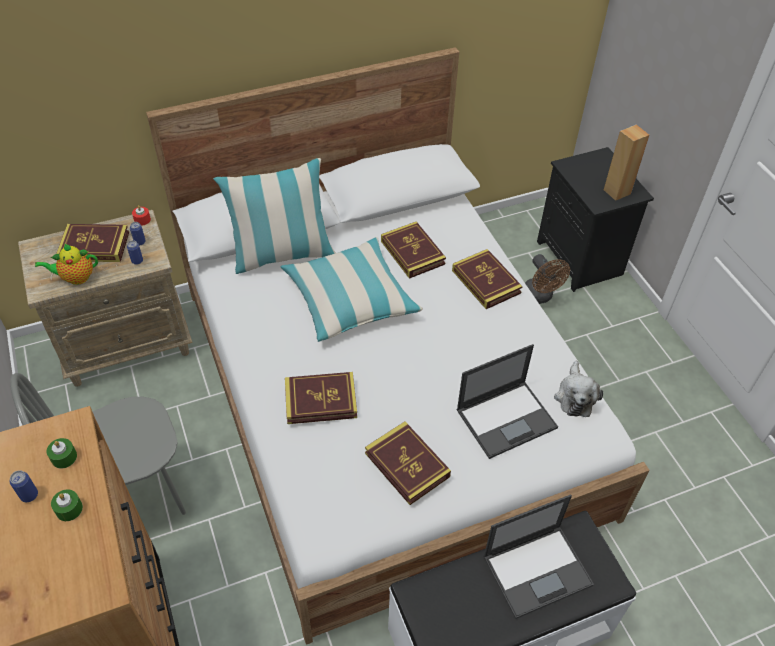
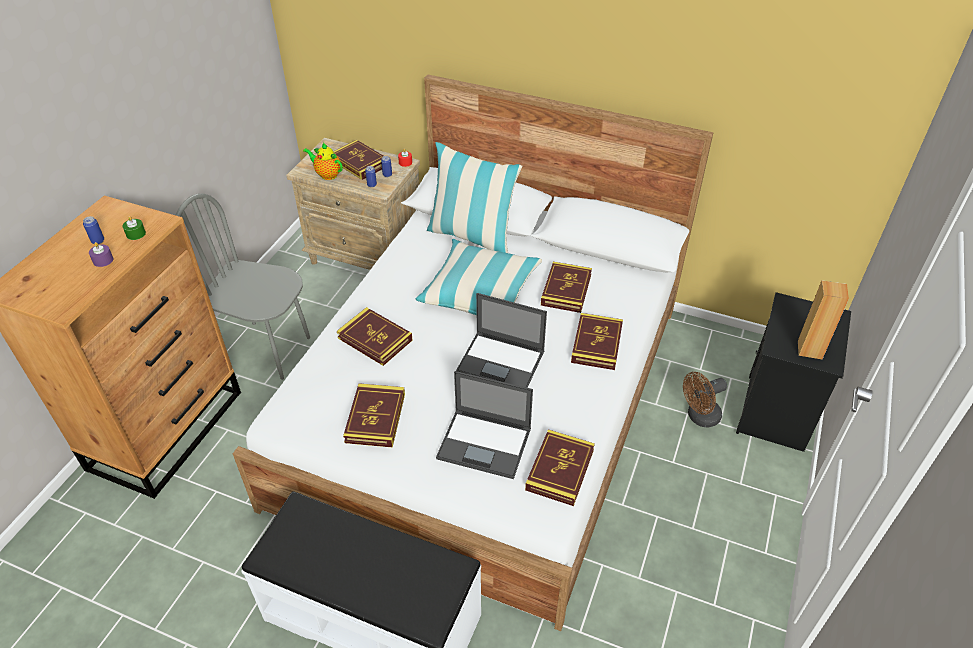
camera: 45 degrees right, 5 degrees down
green candle [51,489,83,521] -> purple candle [89,242,113,267]
laptop [483,494,594,619] -> laptop moved to [456,293,547,388]
brown fan [525,254,570,304] -> brown fan turned 45 degrees clockwise [683,372,727,428]
plush toy [554,361,603,417] -> book [525,429,595,506]

